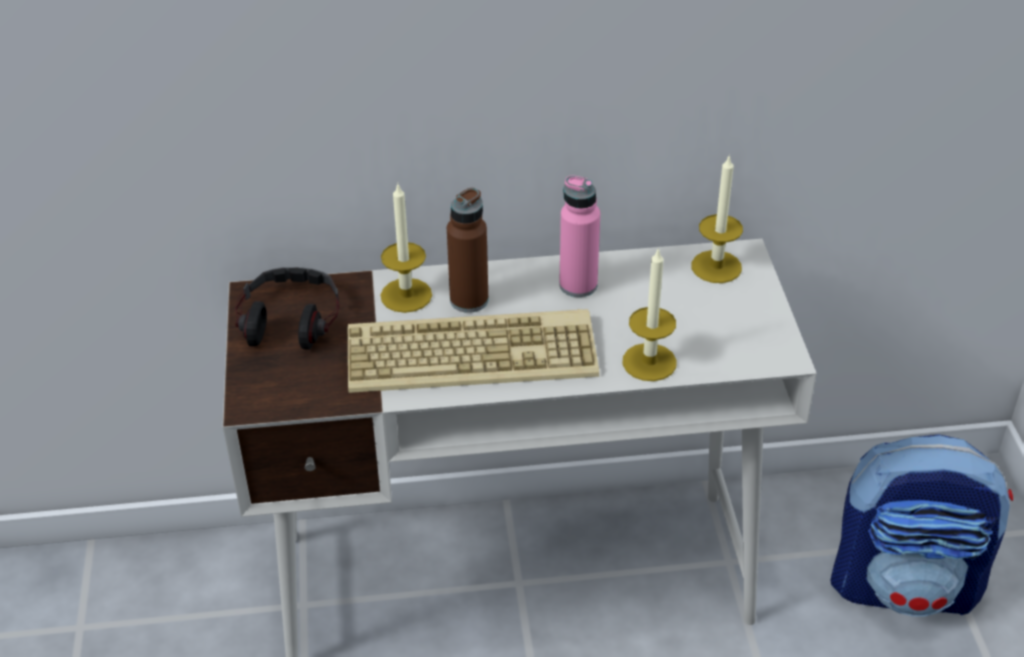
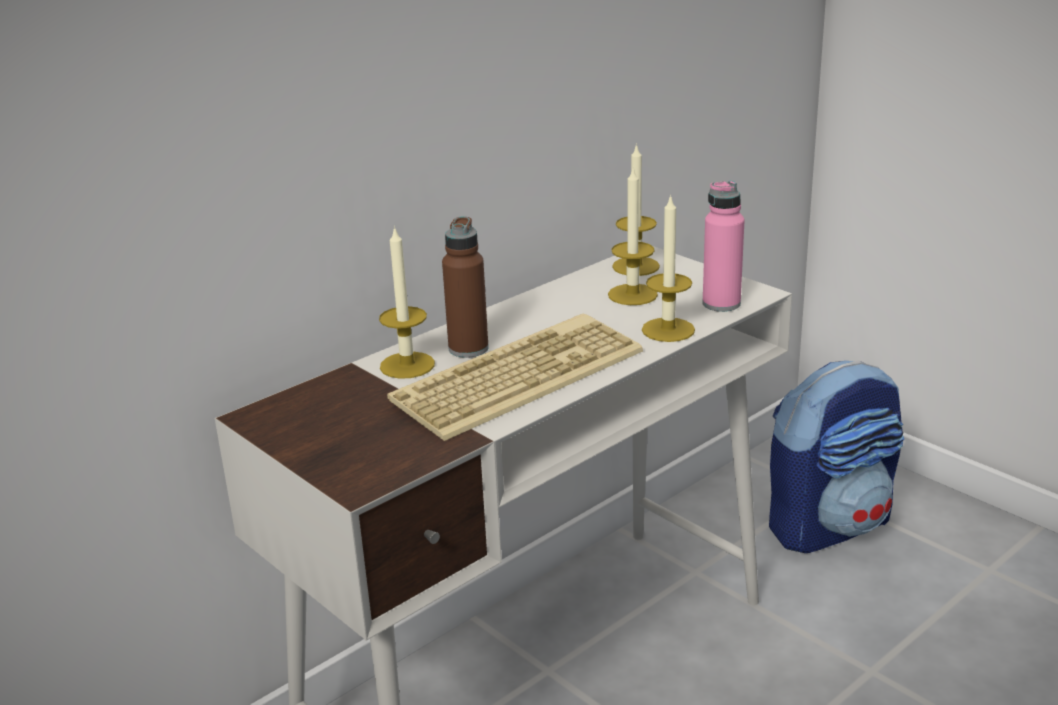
camera: 35 degrees left, 15 degrees down
headphones [235,267,339,350] -> none
pink bottle [559,175,600,297] -> pink bottle moved to [702,181,745,312]
none -> candle [608,166,658,305]

